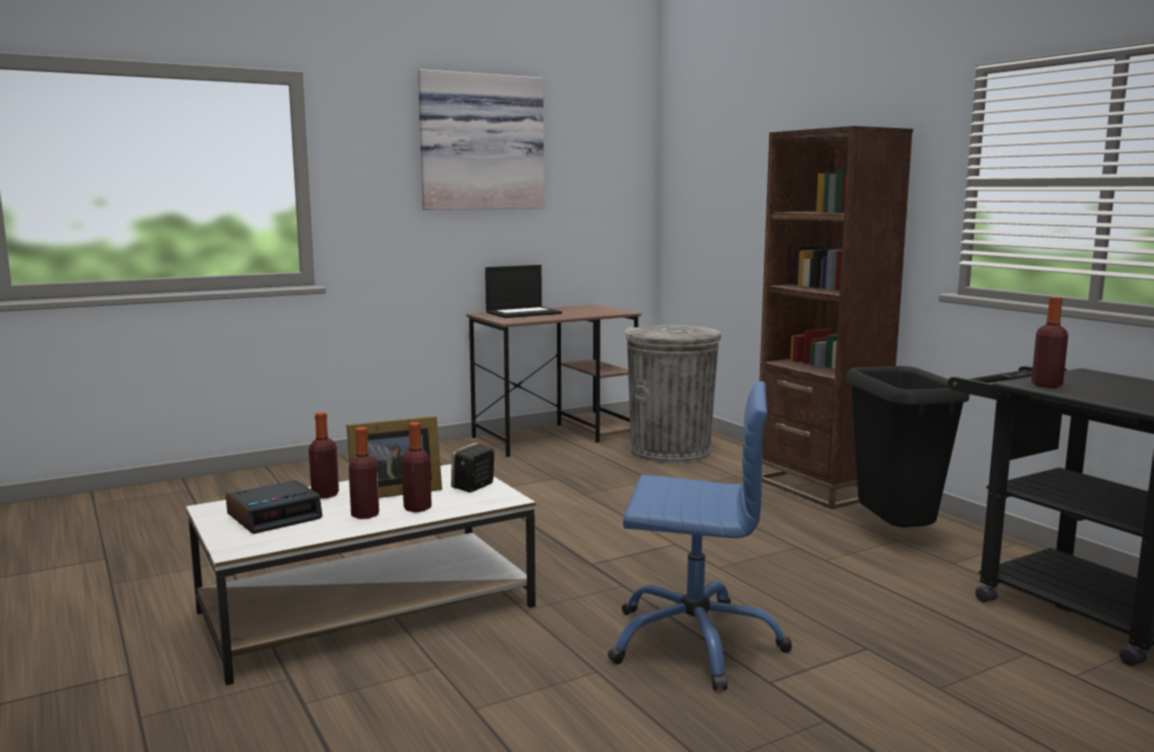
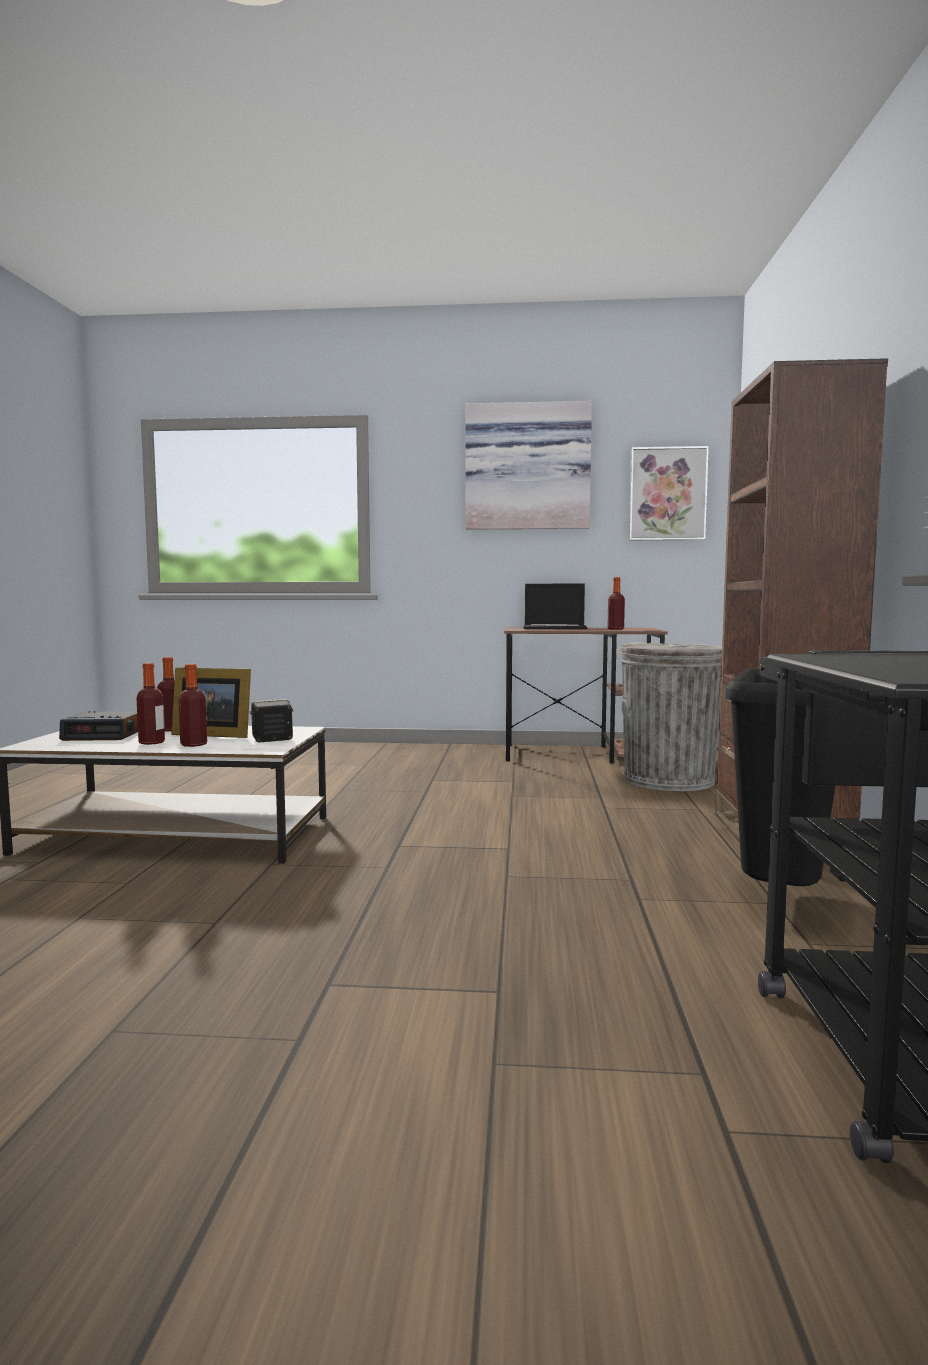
camera: 35 degrees right, 5 degrees down
blue office chair [608,381,792,691] -> none
bottle [1031,297,1068,388] -> bottle moved to [607,577,625,630]
none -> picture [629,446,709,540]

